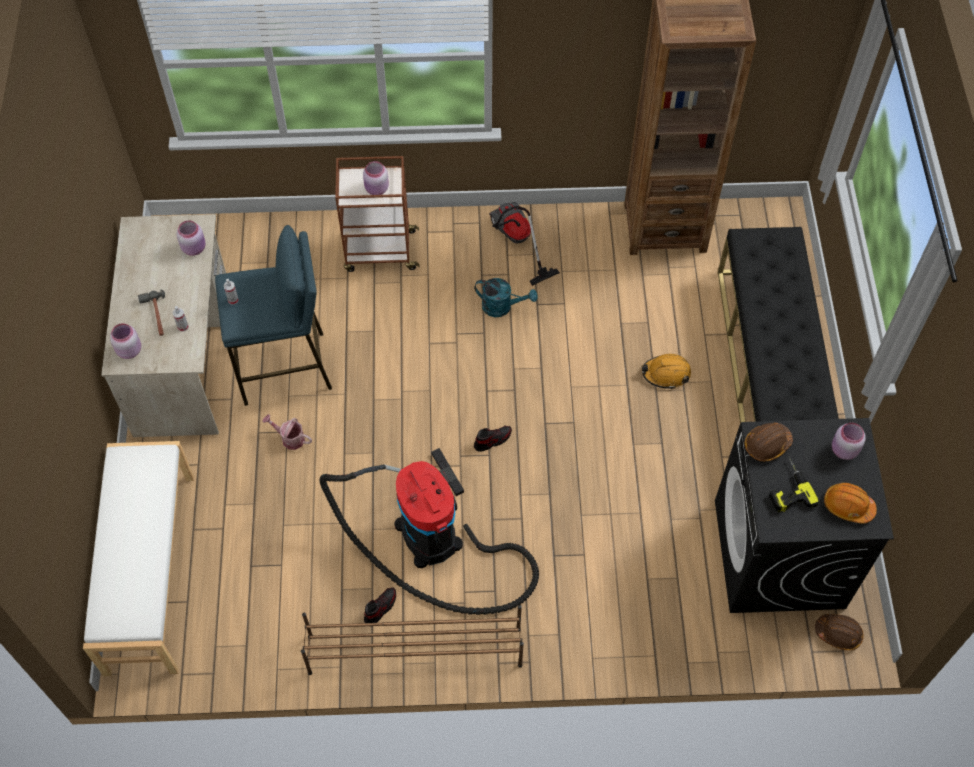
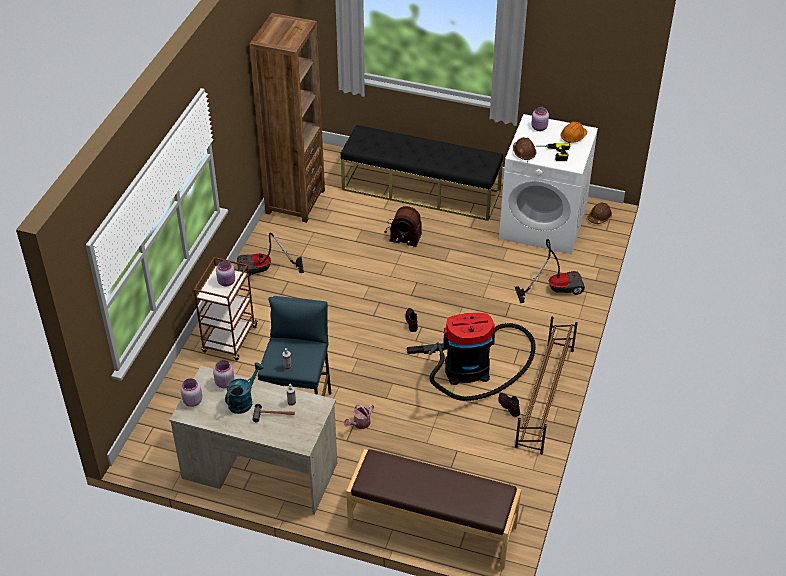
camera: 70 degrees left, 15 degrees down
white bench [83,441,194,676] -> brown bench [346,449,521,569]
pink jar [110,323,141,359] -> pink jar moved to [181,378,202,407]
turquoise watering can [474,278,538,317] -> turquoise watering can moved to [225,362,264,414]
orange hard hat [641,354,691,389] -> radio [384,206,422,247]
black washing machine [715,418,894,613] -> white washing machine [499,114,598,254]
none -> vacuum cleaner [515,239,585,303]

